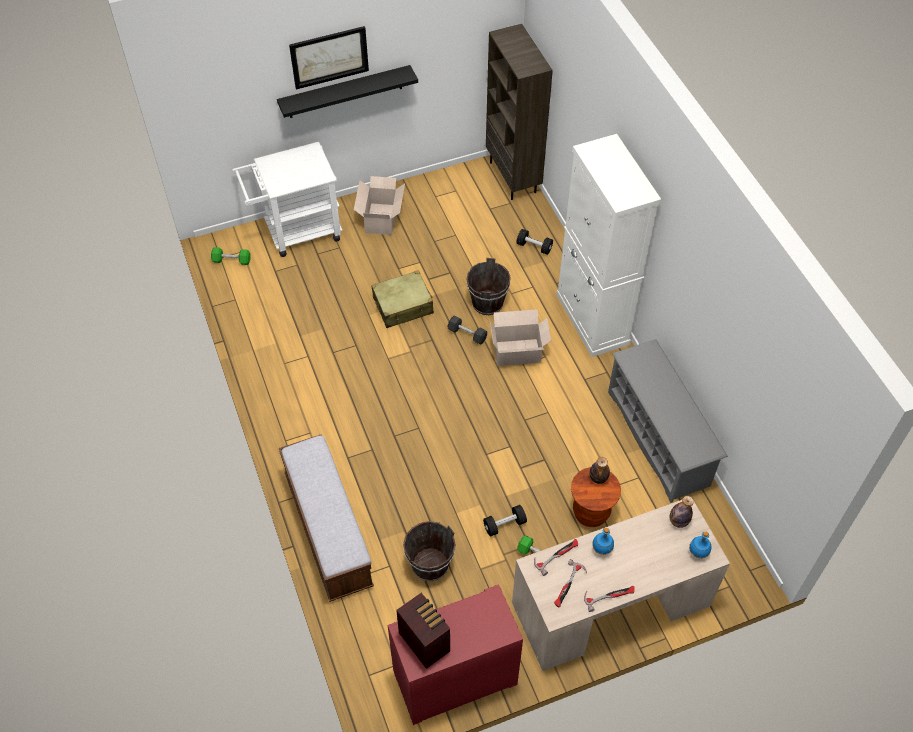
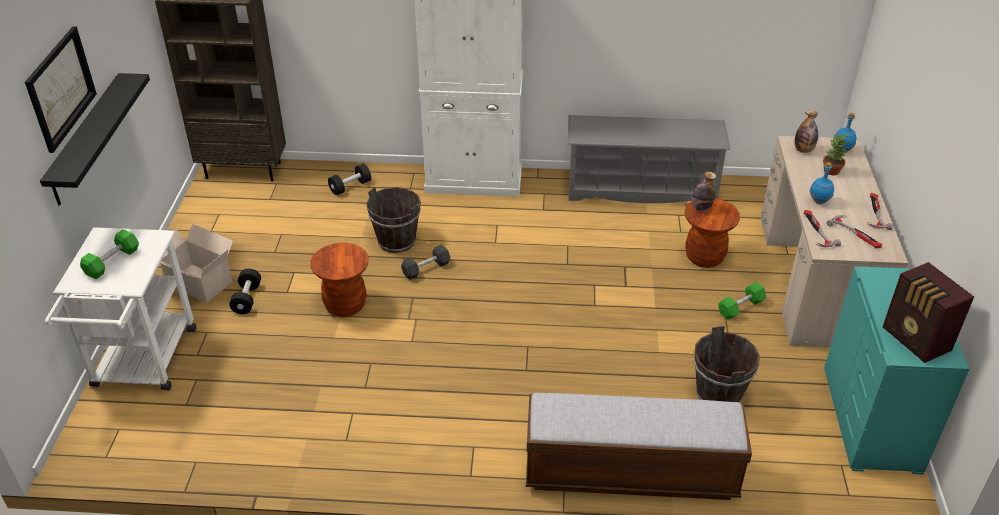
camera: 65 degrees left, 15 degrees down
green dumbbell [211,247,251,265] -> green dumbbell moved to [80,229,139,279]
beige suitcase [372,270,434,328] -> brown stool [310,243,369,317]
red dresser [388,584,523,725] -> turquoise dresser [824,266,969,475]
radio [396,593,450,669] -> radio turned 105 degrees counterclockwise [883,262,974,363]
black dumbbell [483,505,527,537] -> black dumbbell moved to [229,268,261,314]
cardboard box [490,309,551,366] -> none
none -> potted plant [823,134,847,175]

